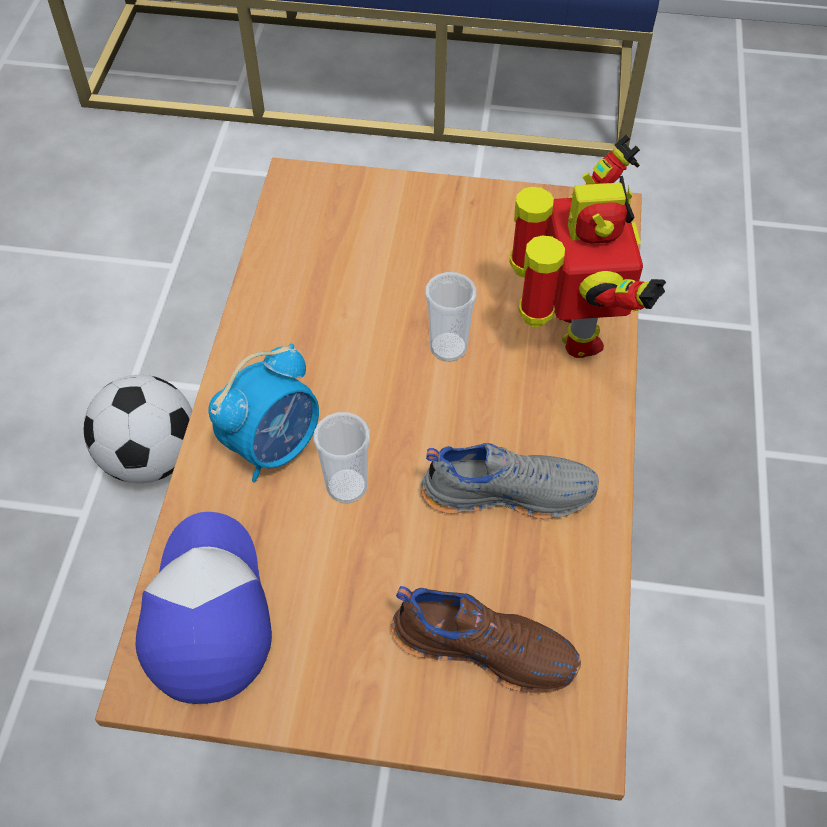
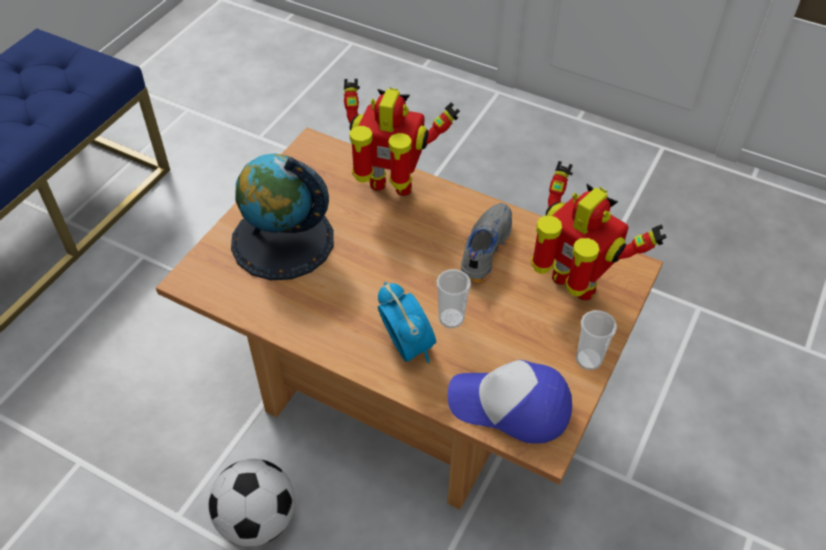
camera: 70 degrees left, 5 degrees down
brown shoe [391,586,581,693] -> toy robot [531,161,667,300]
cup [425,272,477,361] -> cup moved to [576,310,617,370]
none -> globe [231,153,334,280]

